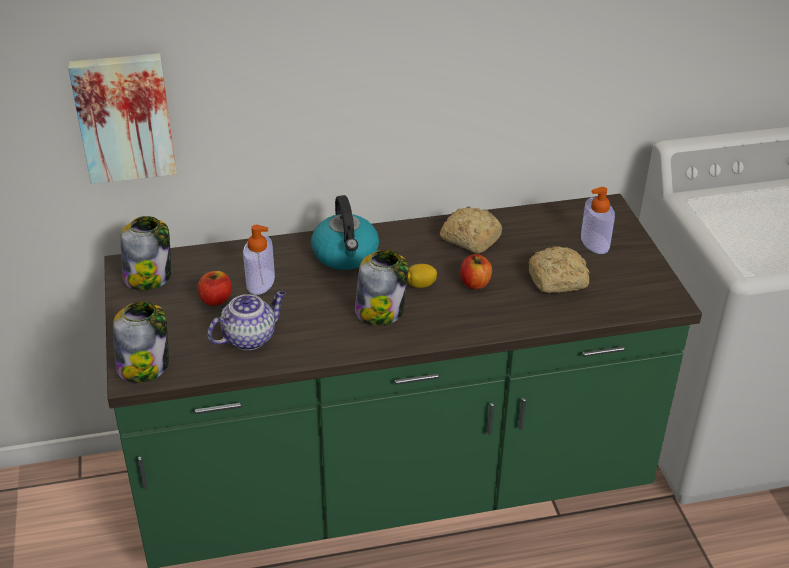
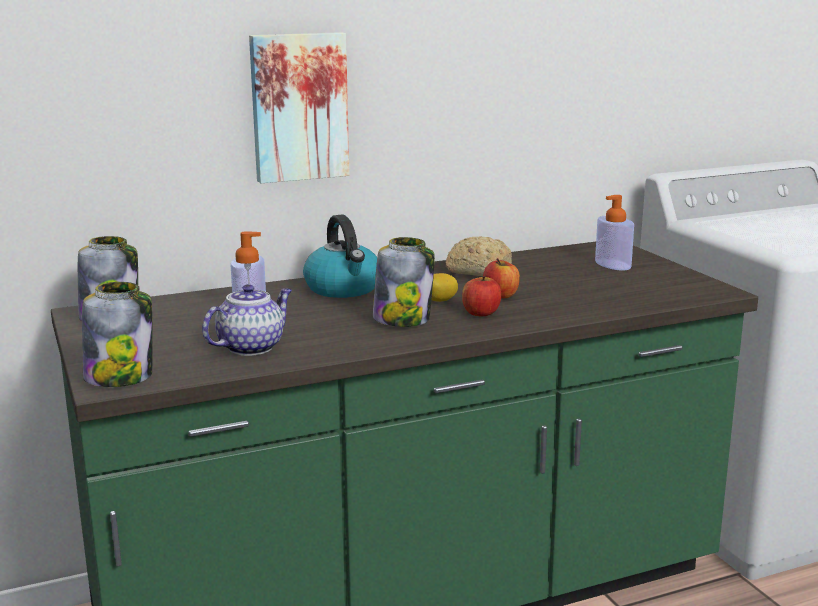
camera: 10 degrees left, 20 degrees down
picture [68,53,177,184] -> picture moved to [249,32,350,183]
apple [198,271,232,306] -> apple moved to [462,276,501,316]
bread [528,246,590,293] -> none

